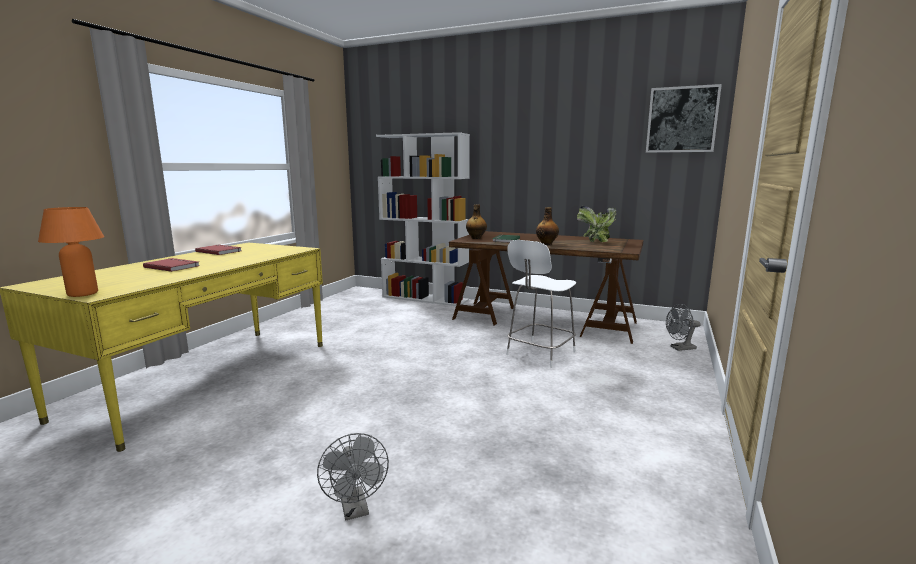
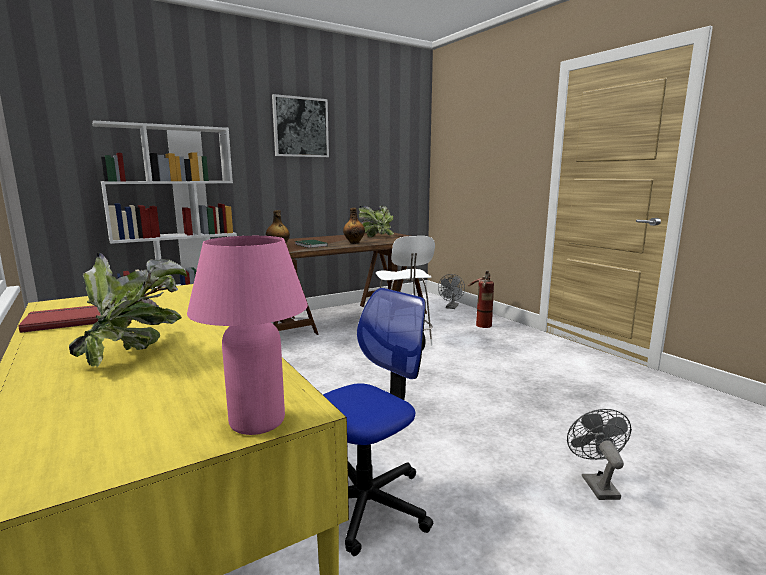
camera: 55 degrees left, 0 degrees up
orange table lamp [38,207,104,297] -> pink table lamp [187,236,308,435]
red book [143,258,199,272] -> potted plant [69,252,187,367]
grey fan [317,433,389,520] -> grey fan turned 105 degrees counterclockwise [567,409,632,500]
picture [646,84,722,153] -> picture moved to [272,94,329,157]
none -> office chair [323,288,433,556]
none -> fire extinguisher [467,271,494,328]

